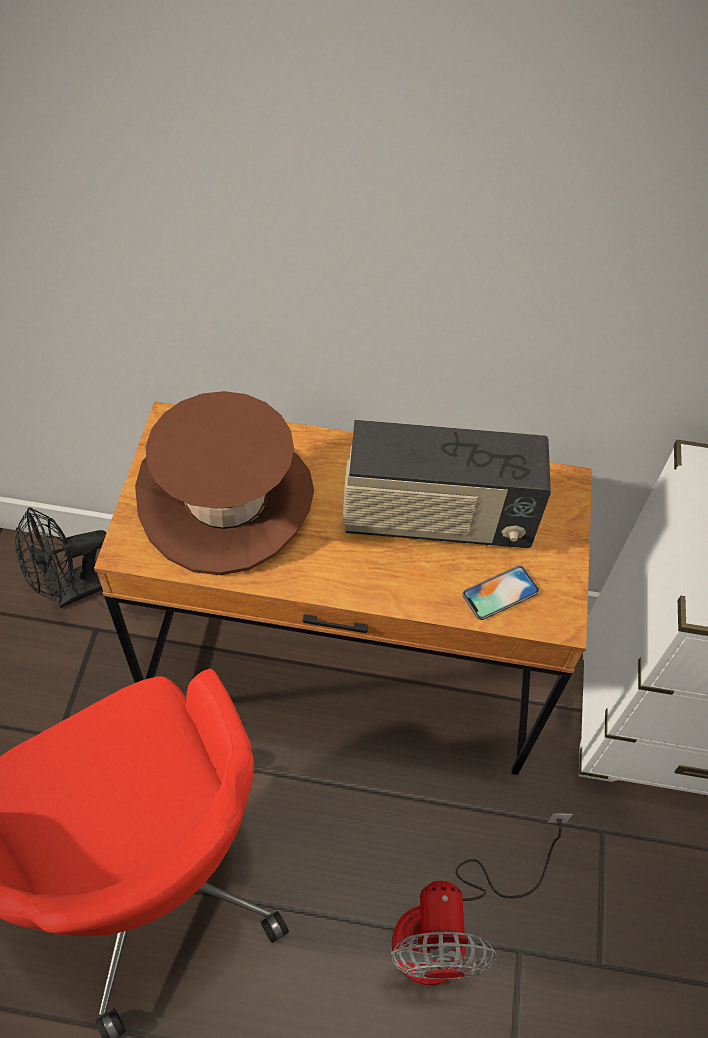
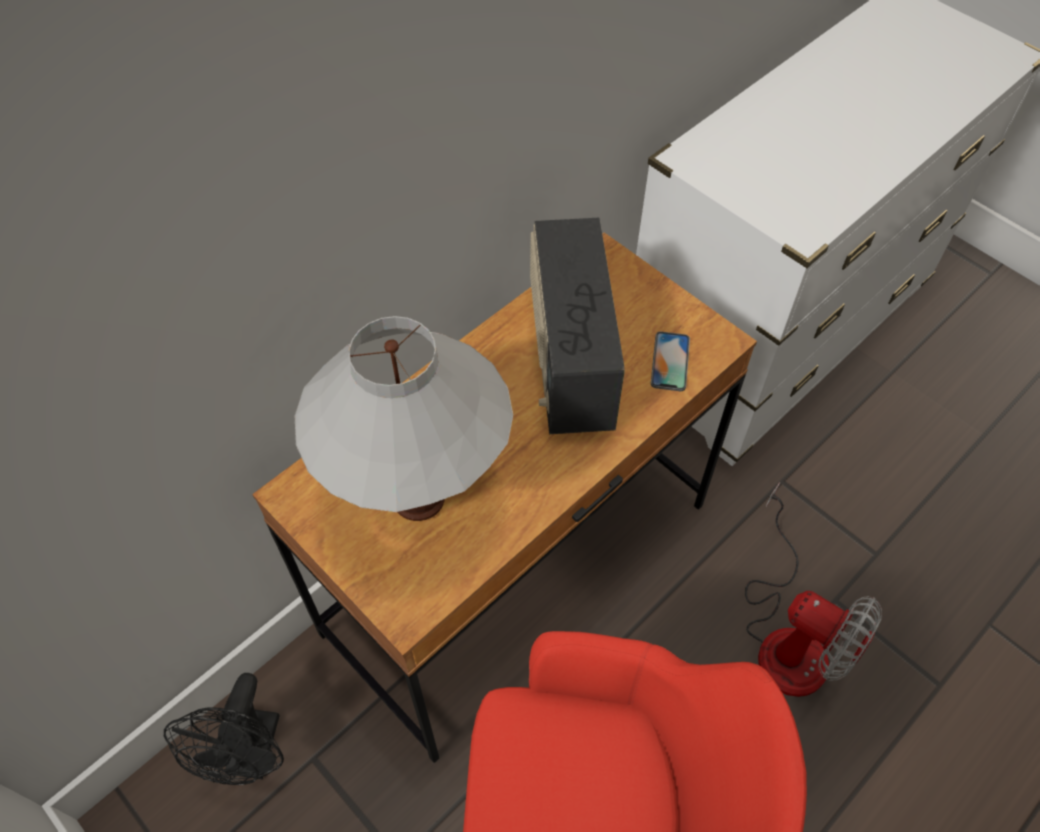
camera: 50 degrees left, 0 degrees up
brown hat [135,391,314,575] -> white table lamp [295,316,513,521]
radio [343,420,551,548] -> radio turned 135 degrees clockwise [530,217,625,434]

